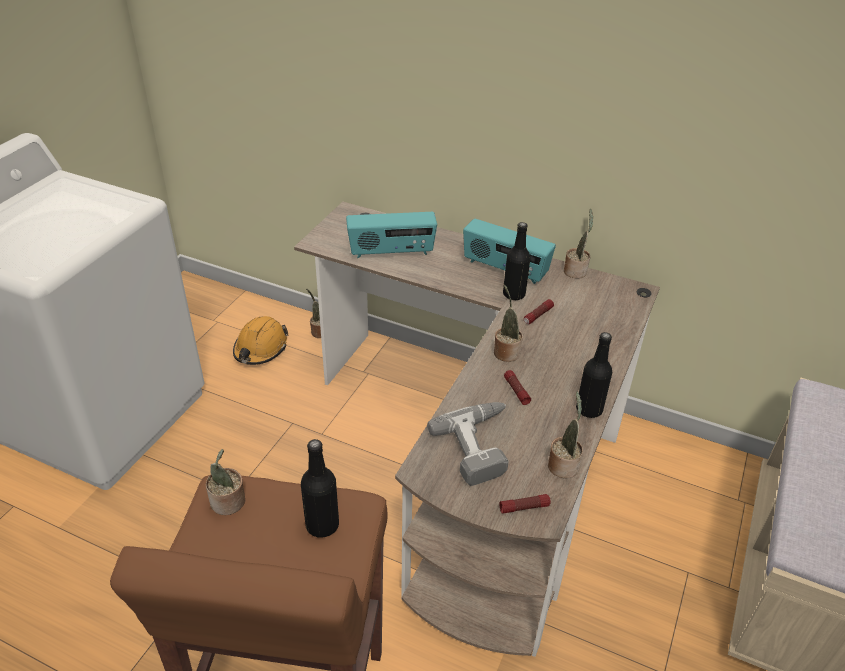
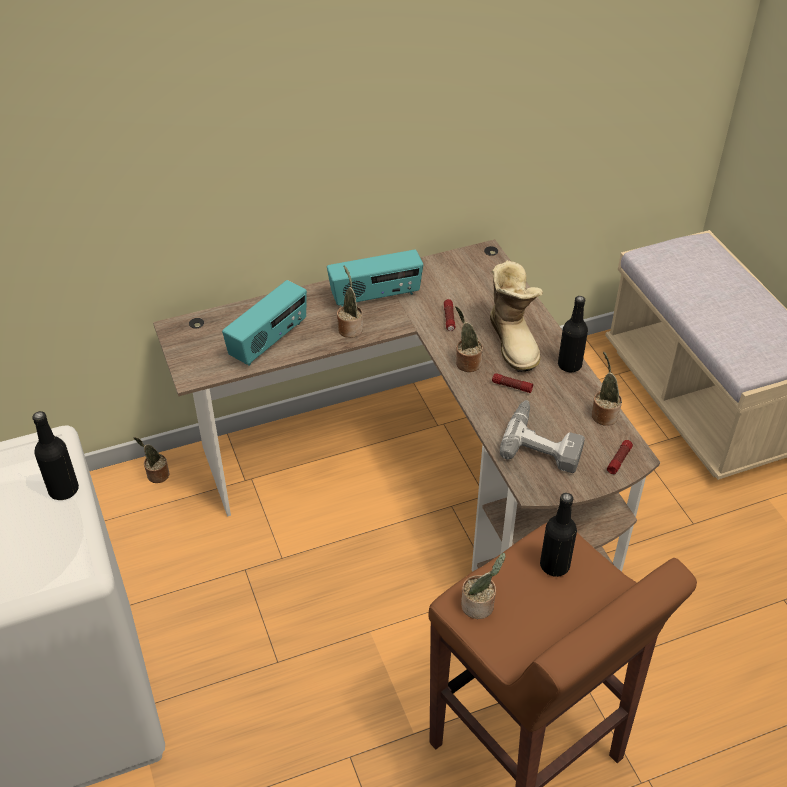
camera: 45 degrees left, 5 degrees up
orange hard hat [233,316,289,365] -> none
black bottle [503,222,531,300] -> black bottle moved to [33,411,79,500]
potted plant [564,209,594,279] -> potted plant moved to [337,266,363,338]
none -> boot [490,260,543,372]

